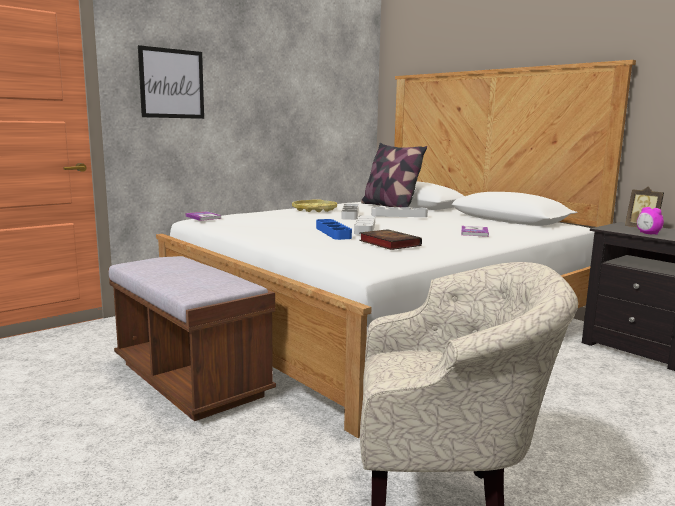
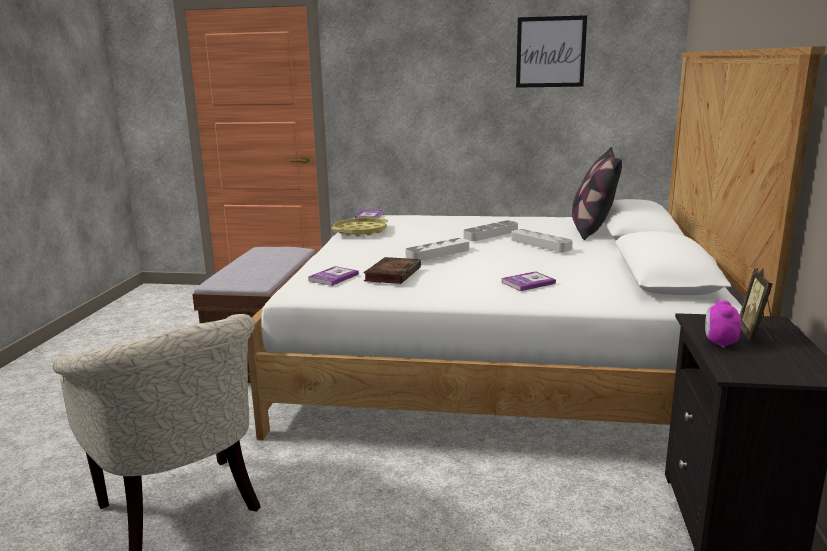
camera: 50 degrees right, 5 degrees up
picture [138,45,204,119] -> picture moved to [516,15,587,88]
yellow tray [292,199,337,212] -> yellow tray moved to [332,218,388,237]
blue tray [316,219,352,240] -> none
none -> book [308,266,359,286]

